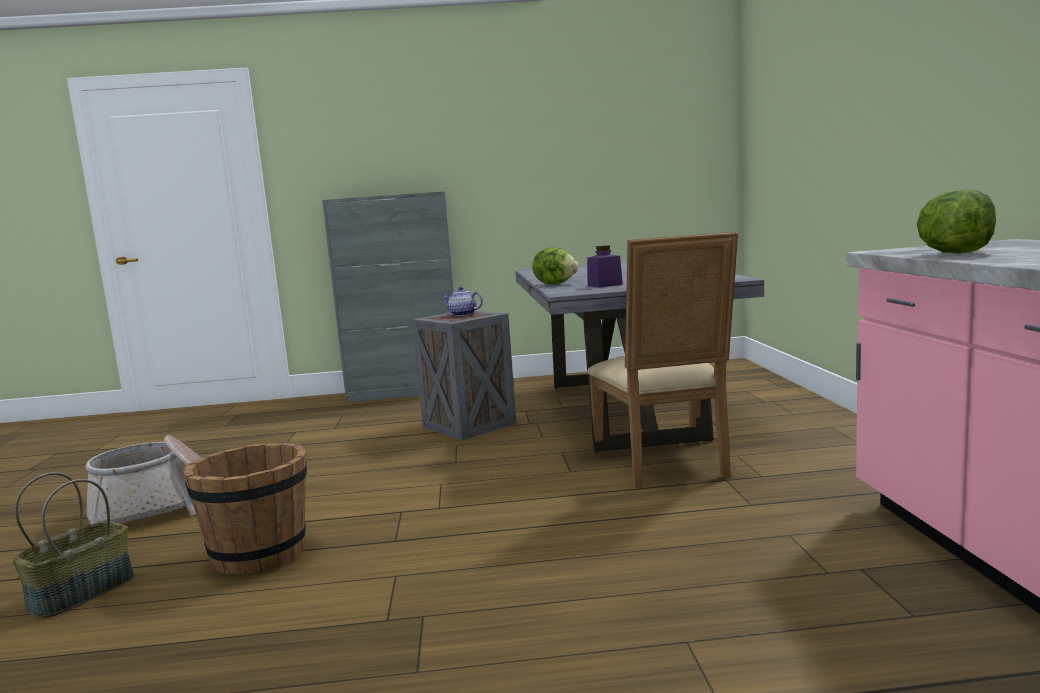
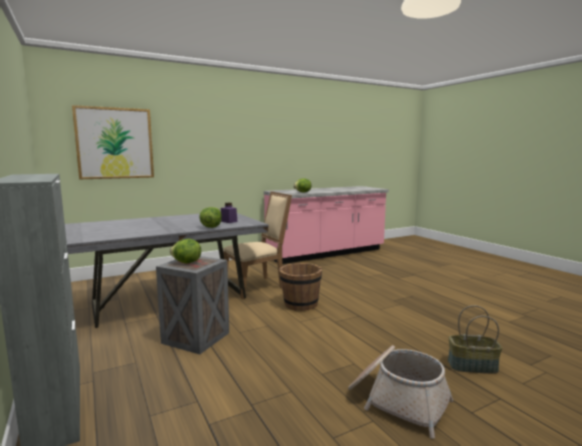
camera: 115 degrees left, 0 degrees up
brown bucket [182,443,307,574] -> brown bucket moved to [279,263,322,311]
teapot [442,287,483,316] -> lettuce [170,239,201,264]
none -> picture [72,105,154,179]

